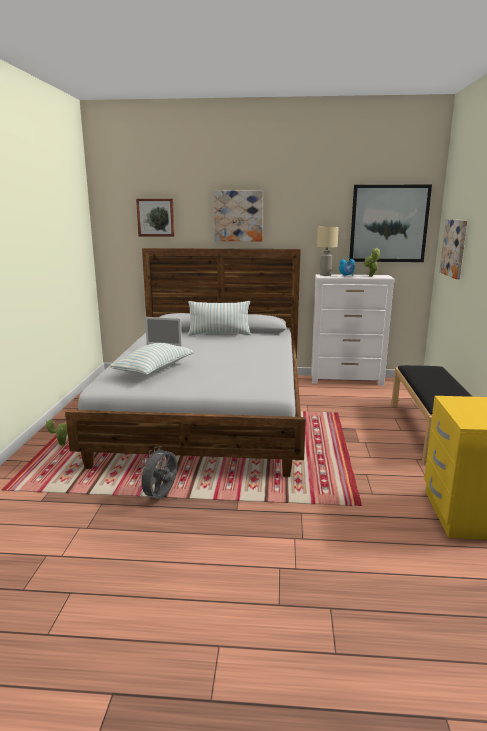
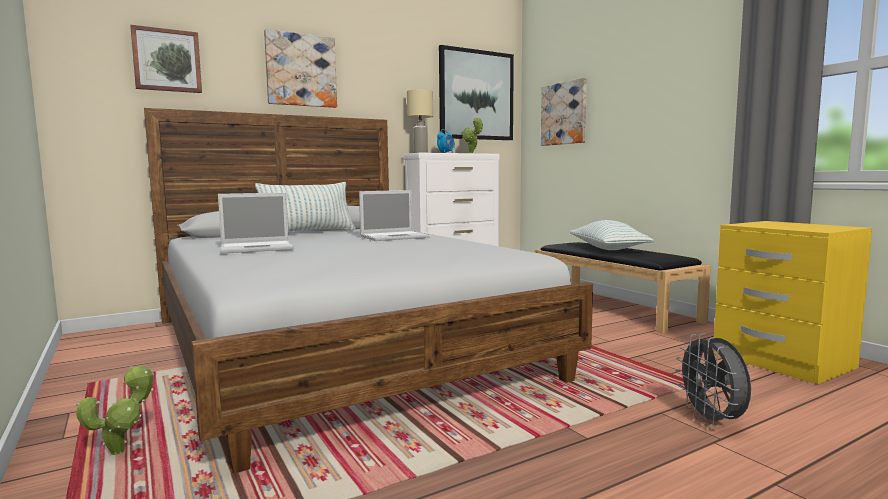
camera: 35 degrees left, 10 degrees down
pillow [109,343,194,375] -> pillow moved to [569,220,654,250]
grey fan [137,446,177,500] -> grey fan moved to [676,333,751,427]
none -> laptop [359,190,430,241]

